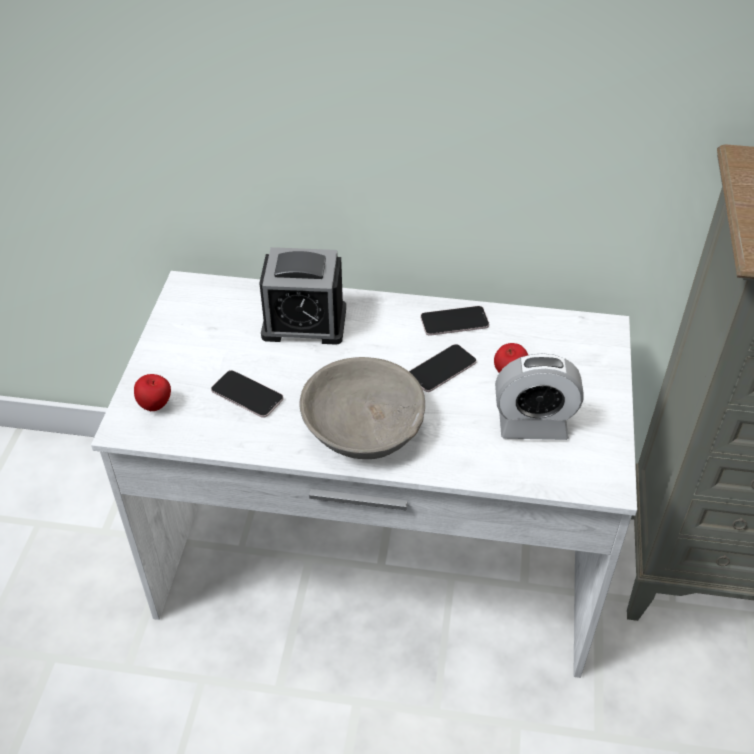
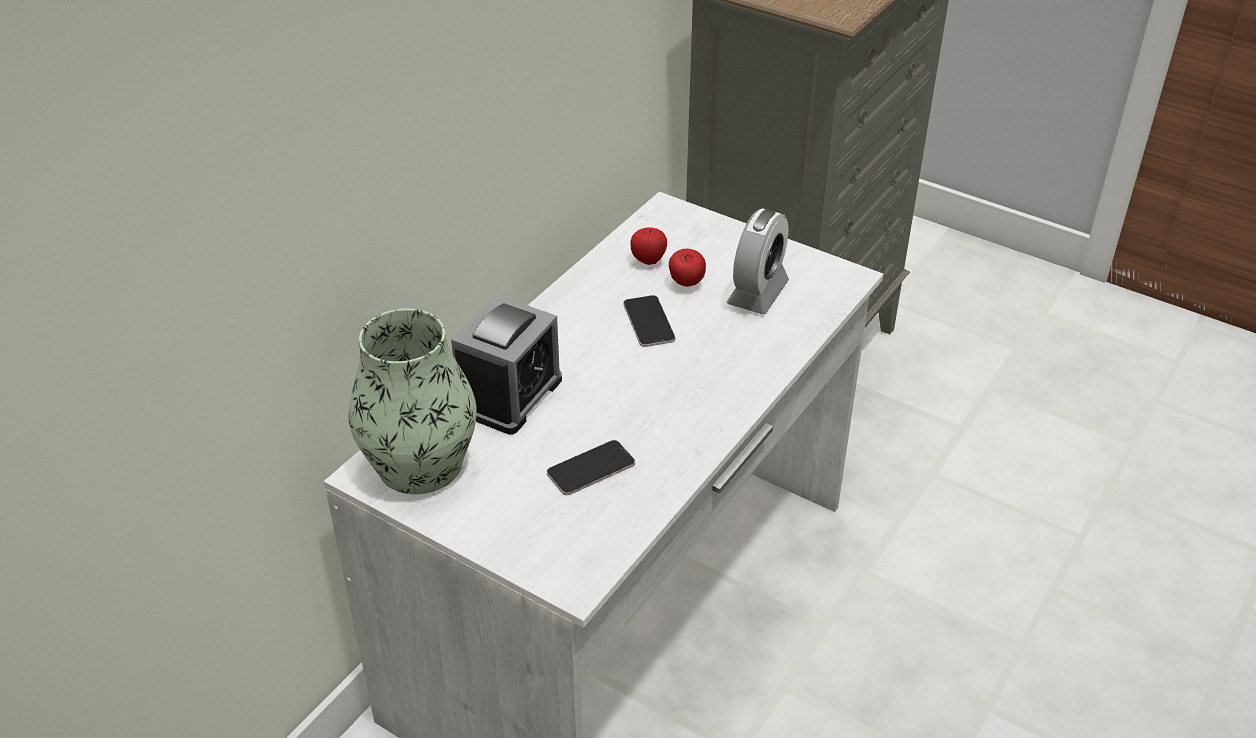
camera: 65 degrees left, 5 degrees down
apple [134,374,171,411] -> apple moved to [631,227,667,265]
grey bowl [299,357,425,459] -> none
phone [420,306,489,336] -> none
none -> vase [348,309,477,494]

